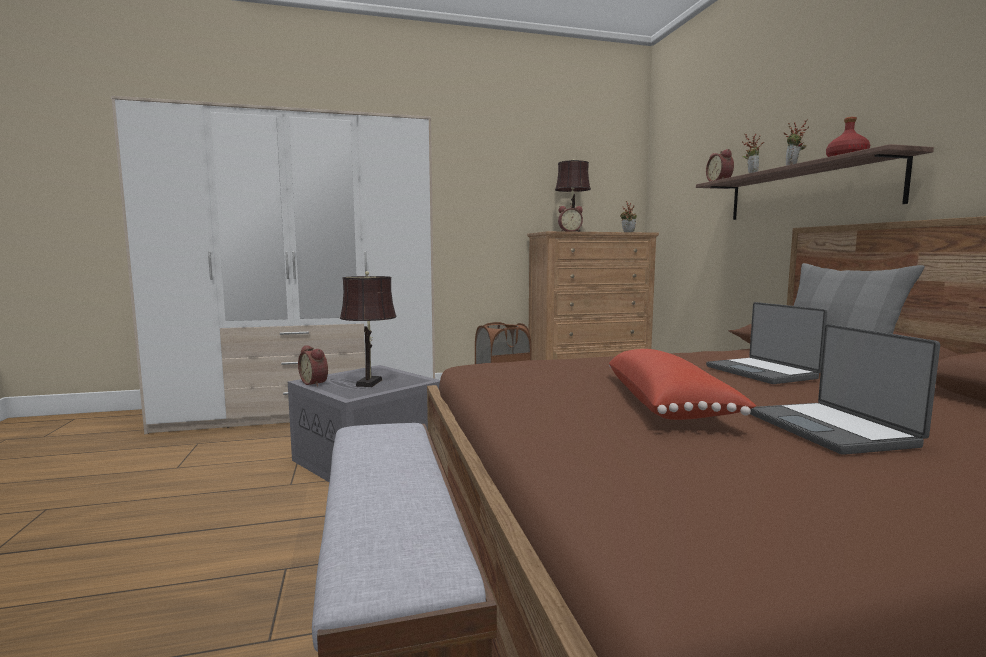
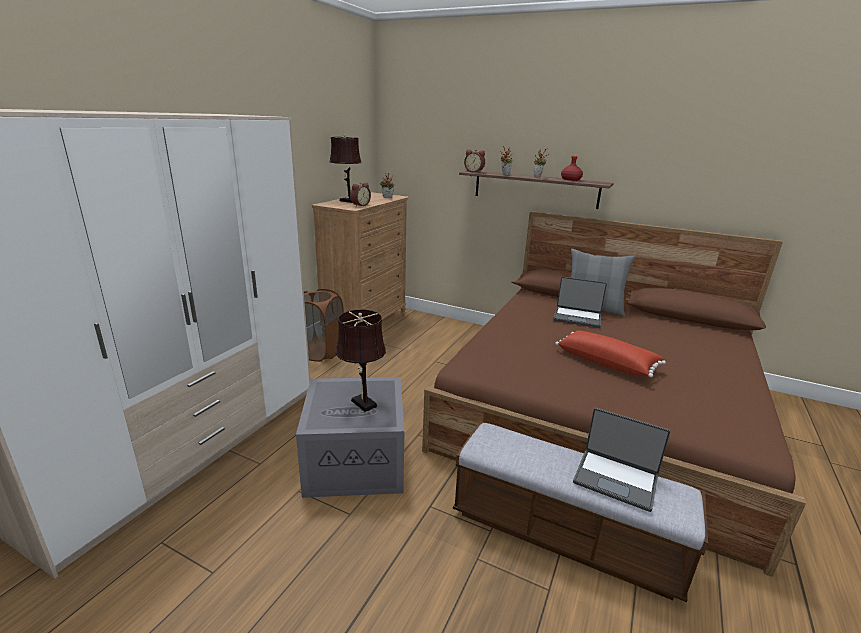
camera: 50 degrees left, 15 degrees up
alarm clock [298,345,328,387] -> none
laptop [750,324,940,455] -> laptop moved to [573,408,670,512]

